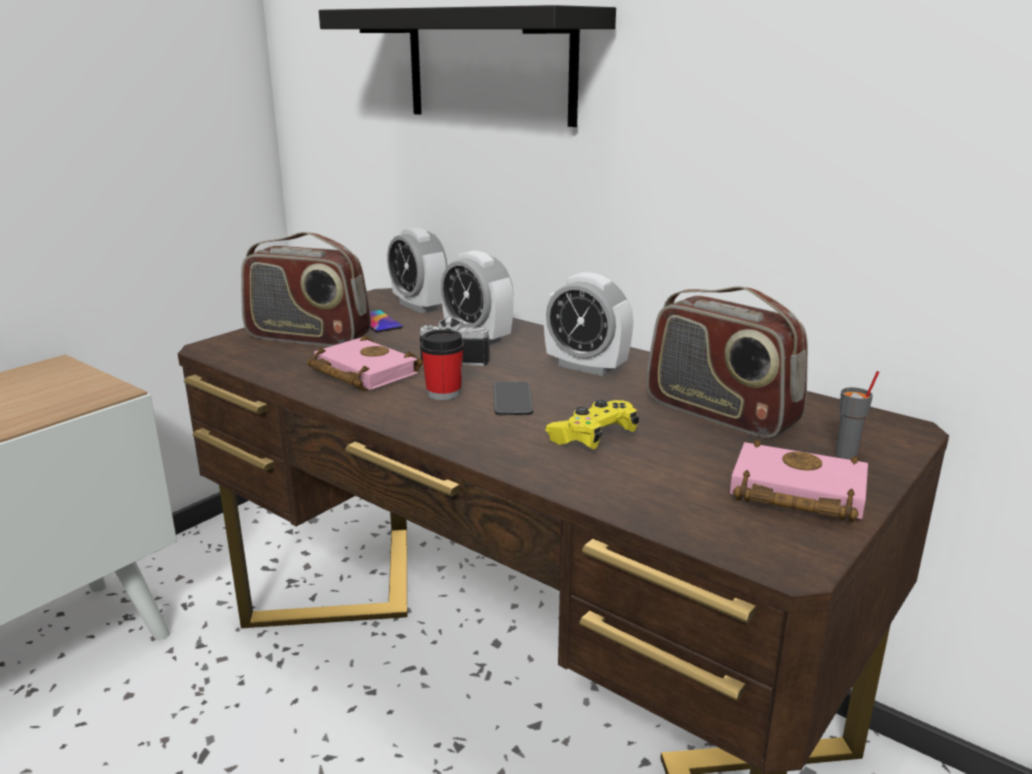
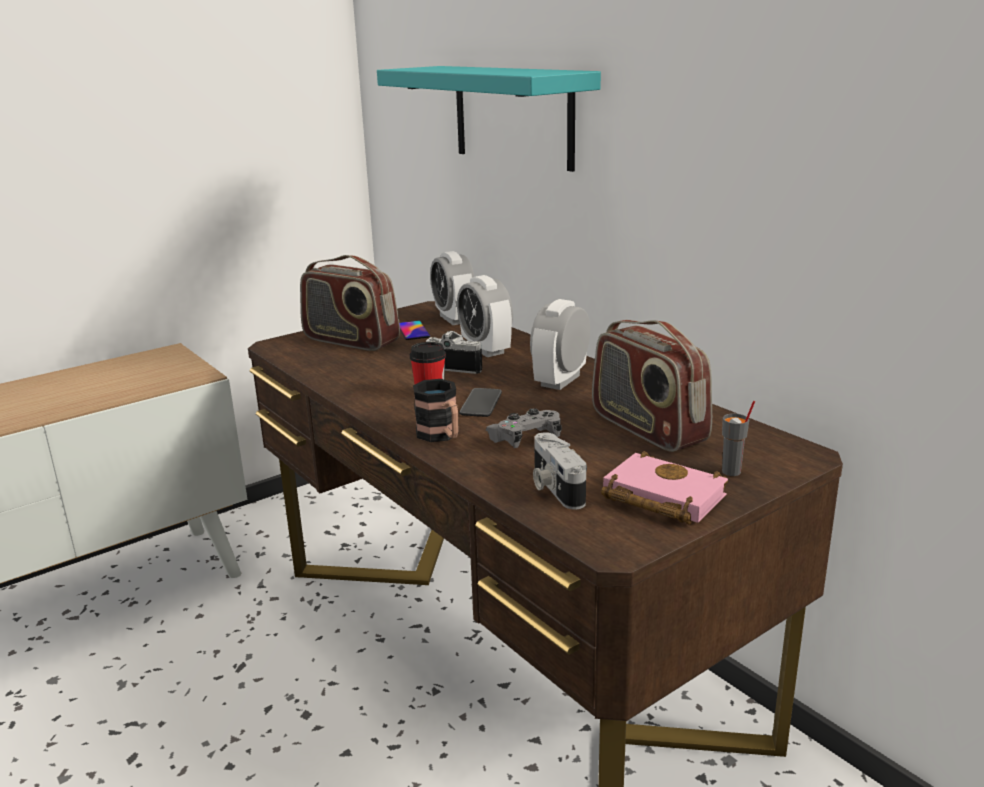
camera: 15 degrees right, 0 degrees up
pink book [307,335,423,391] -> none
black shelf [319,5,616,127] -> turquoise shelf [377,66,601,172]
alarm clock [544,272,633,376] -> alarm clock turned 75 degrees clockwise [530,299,590,390]
yellow game controller [545,400,639,449] -> grey game controller [486,408,562,448]
none -> mug [413,379,458,442]
none -> camera [533,432,587,510]

